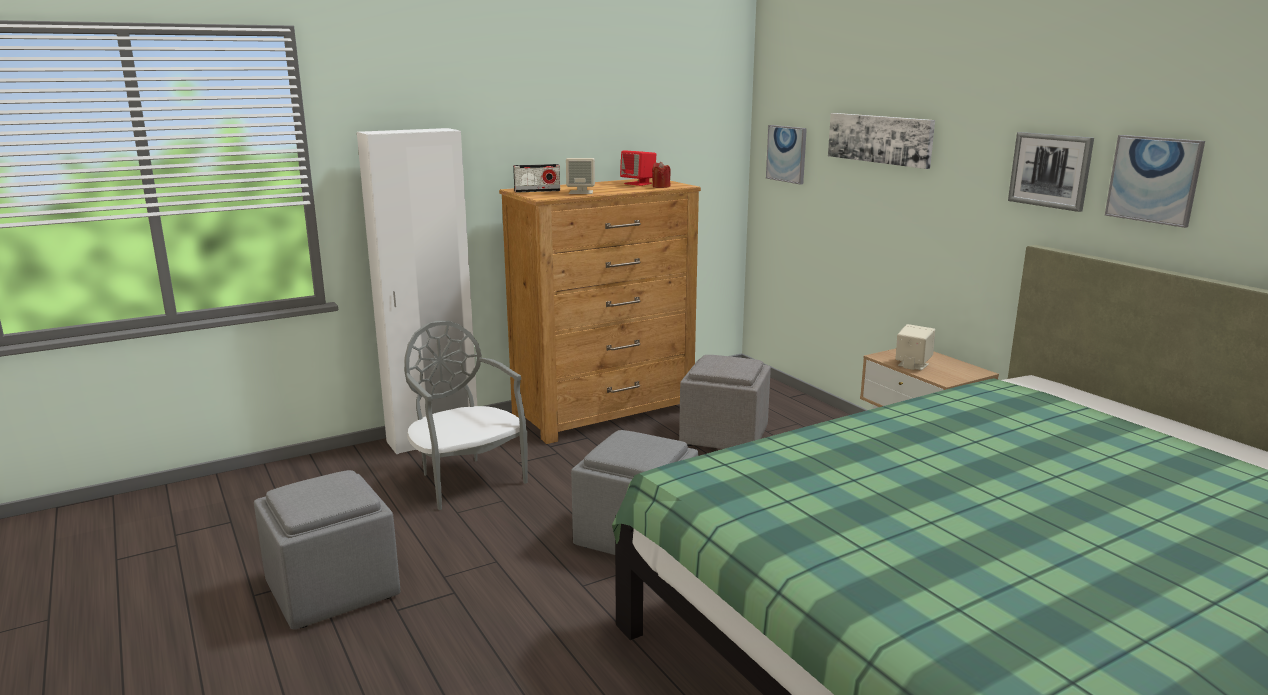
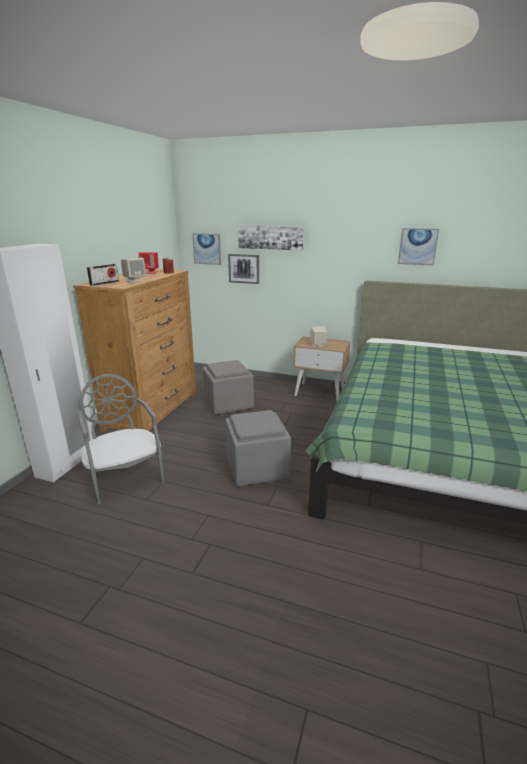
camera: 40 degrees left, 5 degrees up
grey ottoman [254,470,401,630] -> none
grey chair [404,321,527,510] -> grey chair turned 45 degrees clockwise [79,374,164,505]
picture [1008,132,1094,212] -> picture moved to [228,254,259,284]

